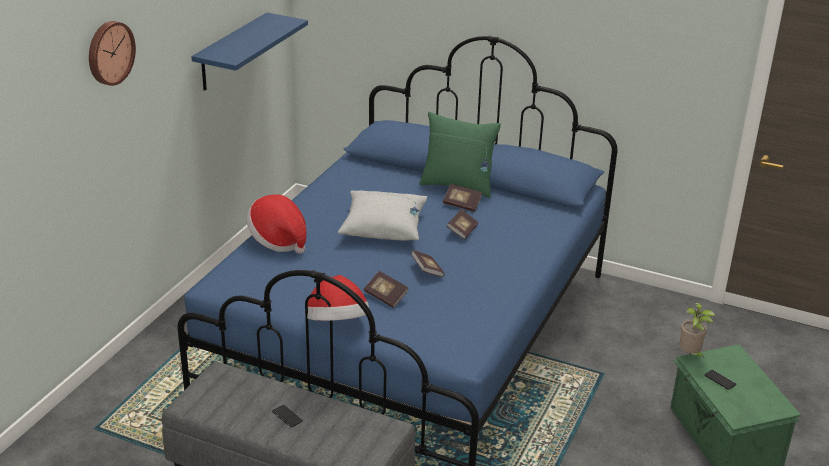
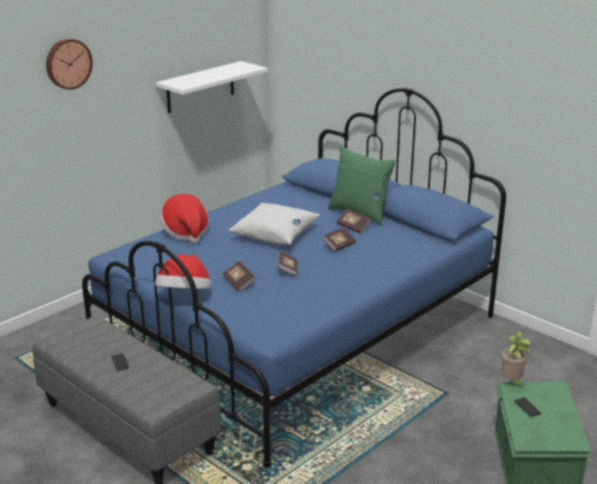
camera: 20 degrees right, 5 degrees down
blue shelf [191,13,308,91] -> white shelf [156,61,268,113]

